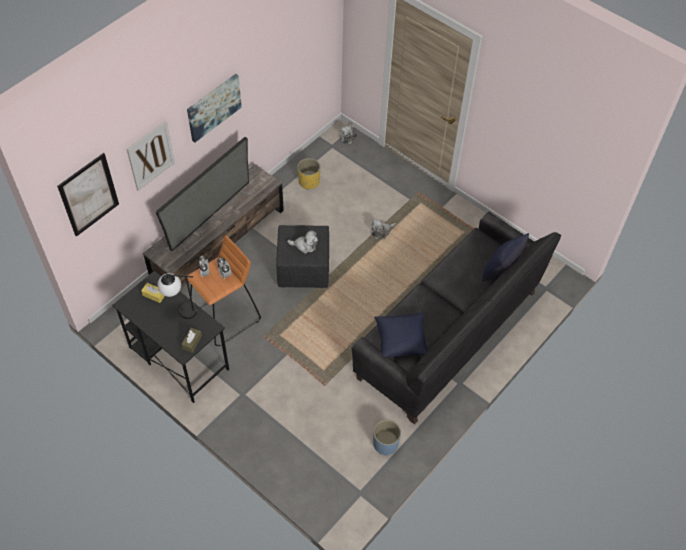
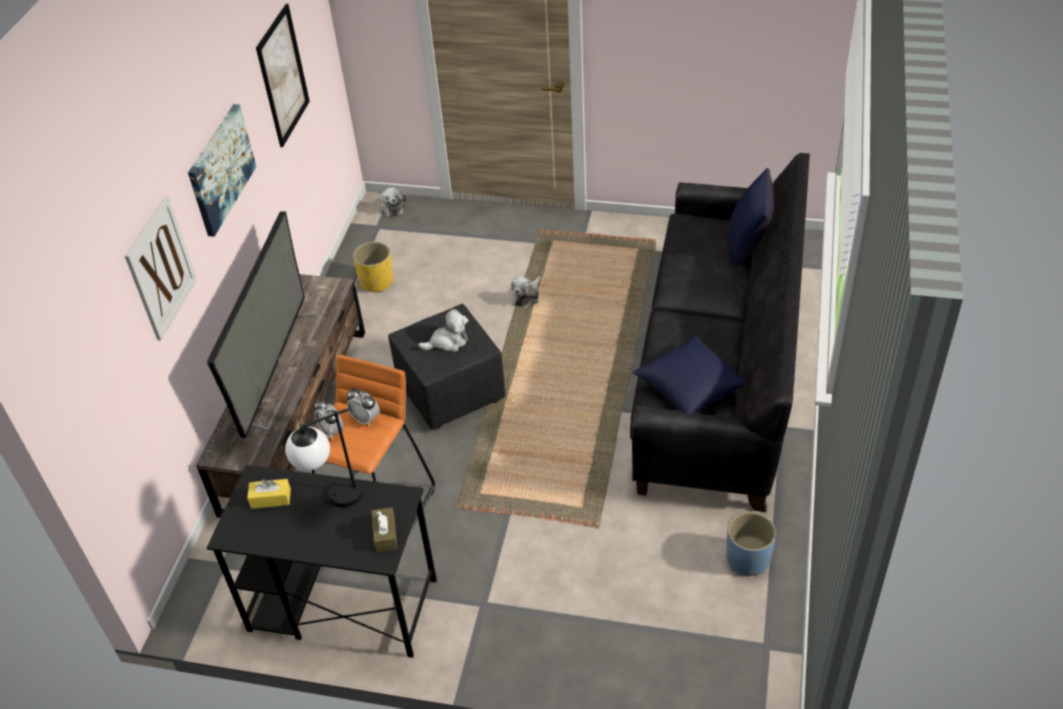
camera: 25 degrees left, 10 degrees down
picture [57,153,119,237] -> picture moved to [256,4,310,147]

